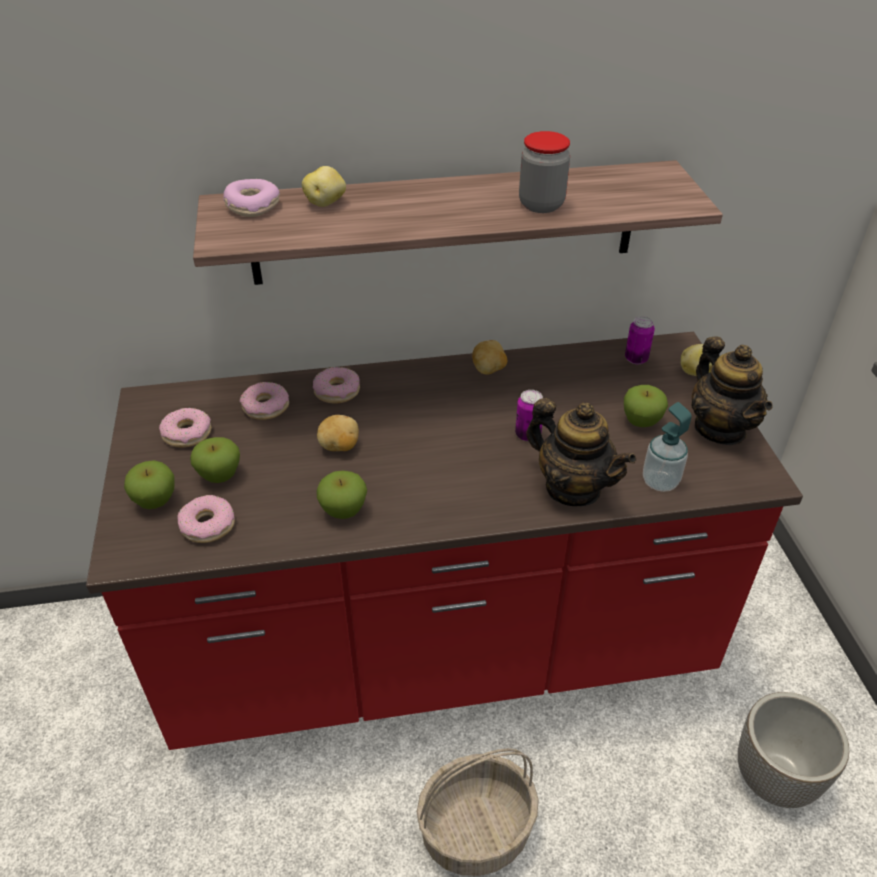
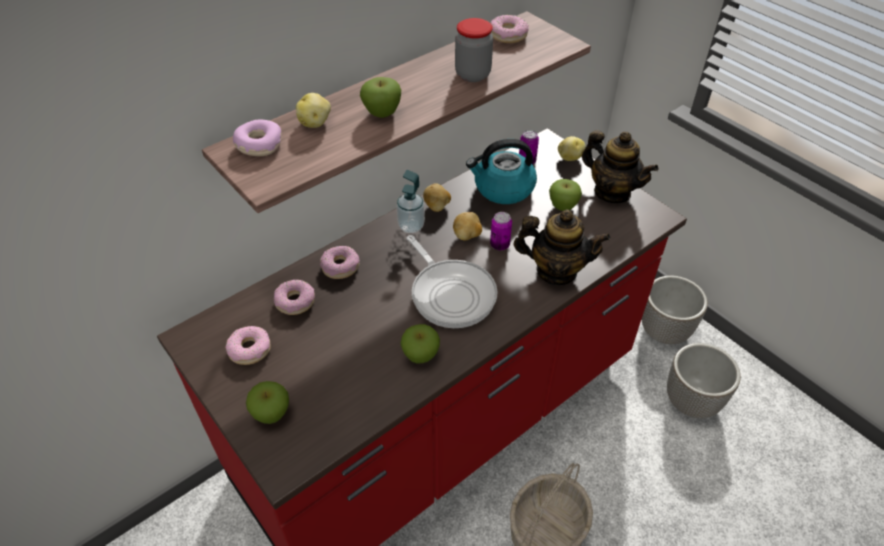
camera: 30 degrees left, 5 degrees up
donut [178,495,235,543] -> donut moved to [491,15,529,43]
apple [190,437,240,483] -> apple moved to [360,77,401,118]
potato [317,415,359,451] -> potato moved to [453,212,482,240]
soap dispenser [643,402,692,492] -> soap dispenser moved to [396,170,425,233]
none -> frying pan [407,235,498,328]
none -> kettle [466,139,537,204]
none -> planter [642,276,708,344]

